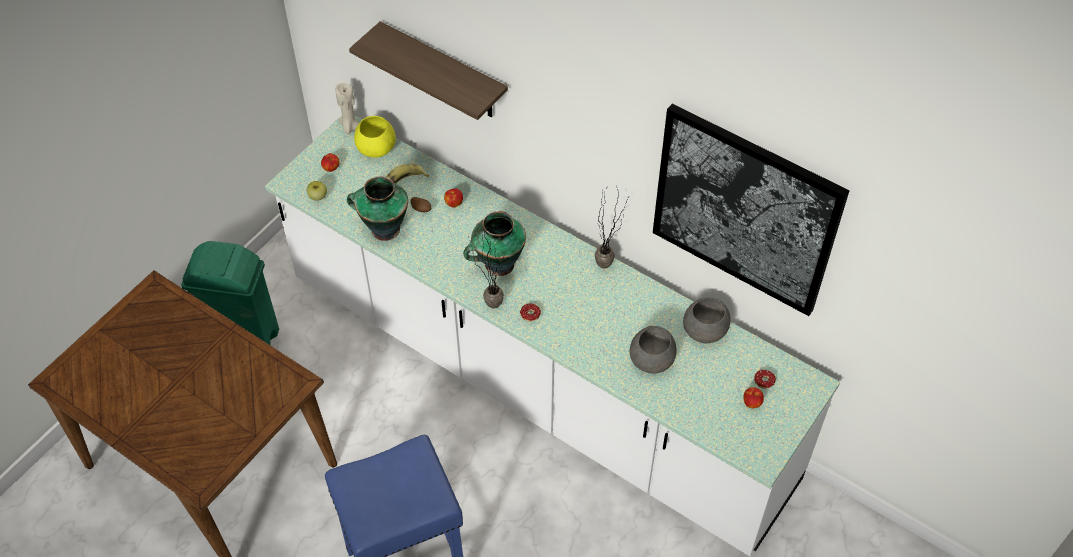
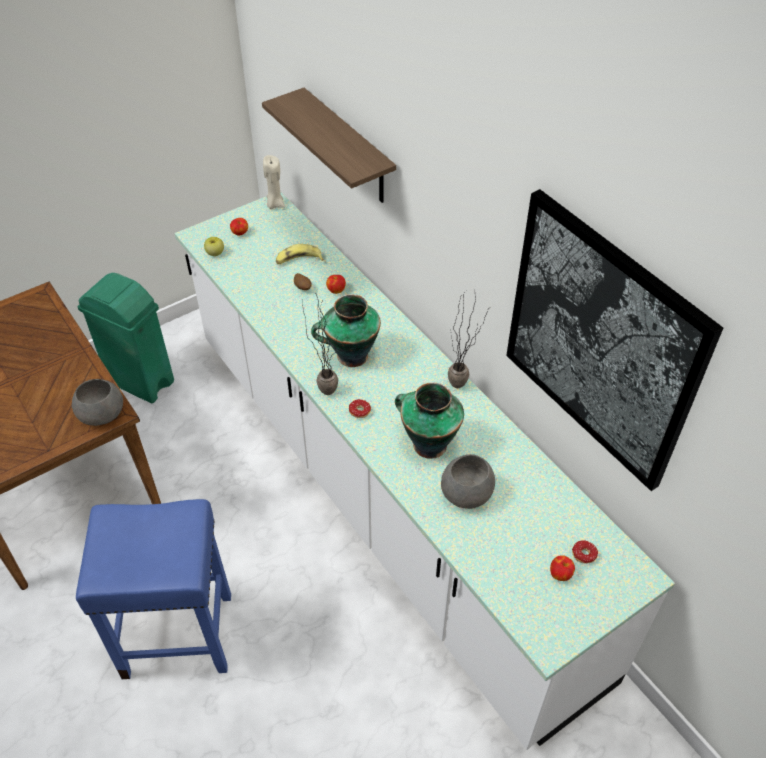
camera: 20 degrees right, 5 degrees down
vase [347,176,408,241] -> vase moved to [395,382,464,459]
yellow bowl [354,116,396,158] -> none
grey bowl [683,298,731,343] -> grey bowl moved to [72,379,123,426]

